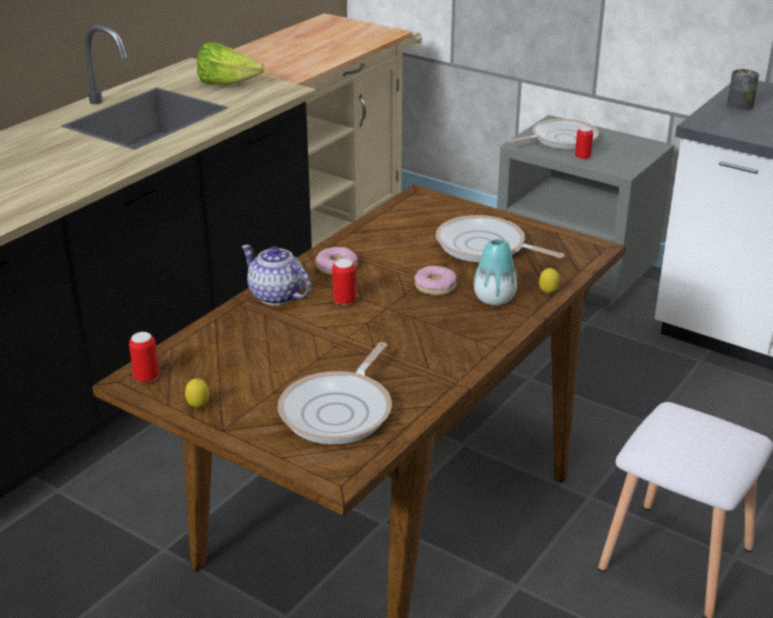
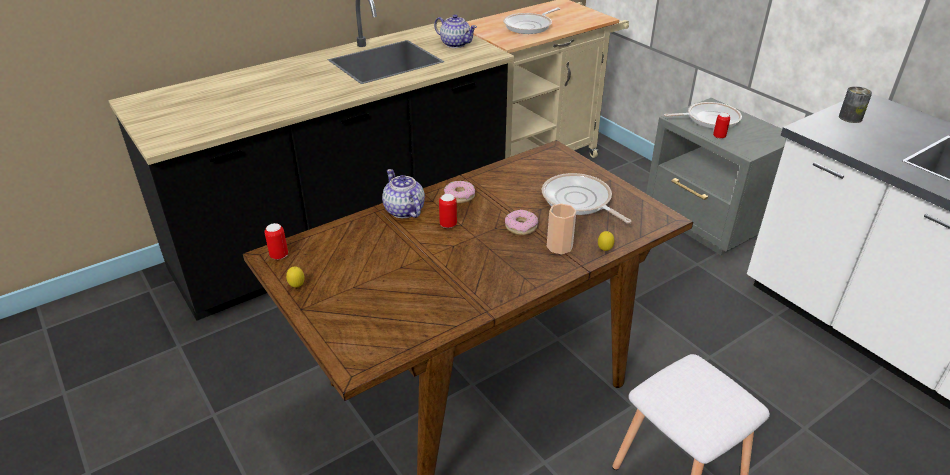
camera: 20 degrees right, 5 degrees up
lettuce [197,42,264,85] -> teapot [434,14,477,48]
frying pan [278,342,392,444] -> frying pan moved to [503,8,560,34]
vase [474,239,517,306] -> cup [547,203,576,254]

